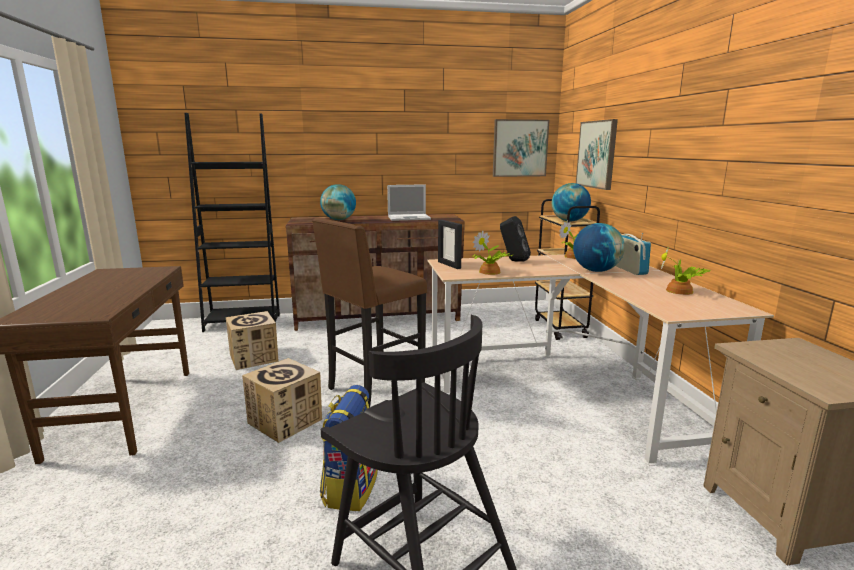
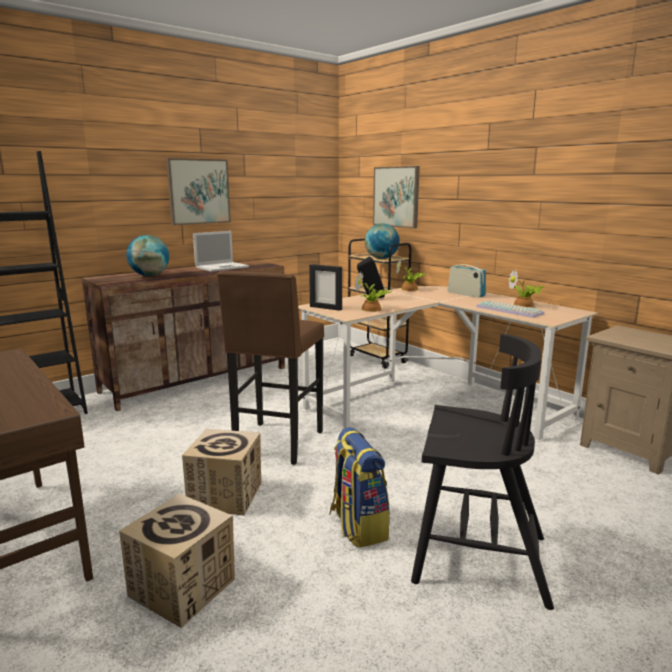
camera: 30 degrees left, 0 degrees up
cardboard box [226,311,279,370] -> cardboard box moved to [119,494,235,628]
picture [493,119,549,177] -> picture moved to [166,158,231,225]
globe [573,223,625,272] -> none
none -> keyboard [476,301,544,318]

